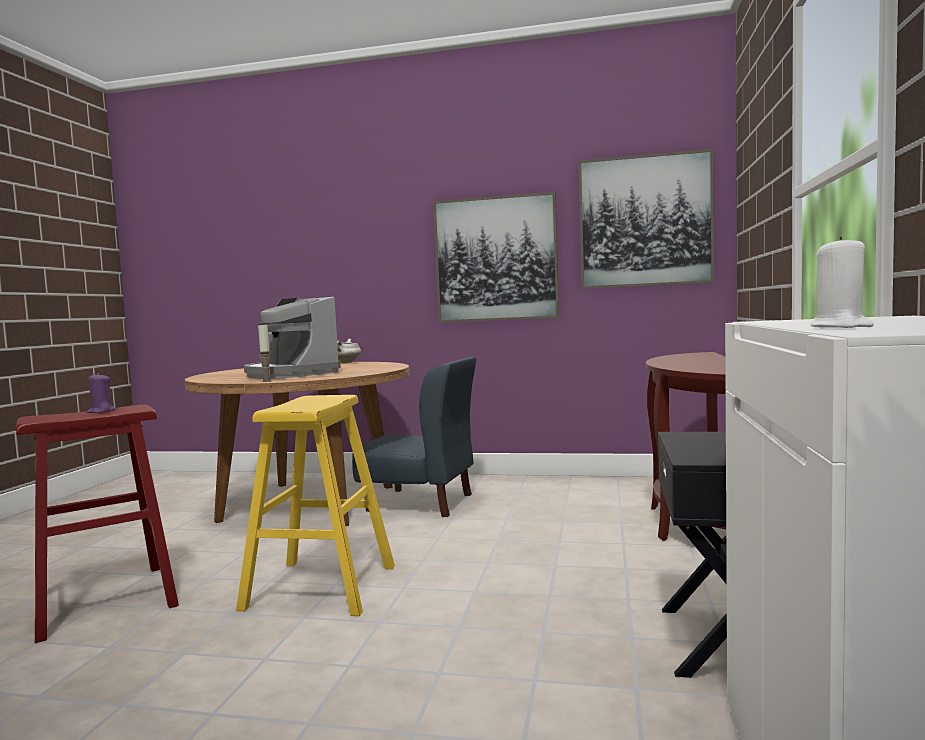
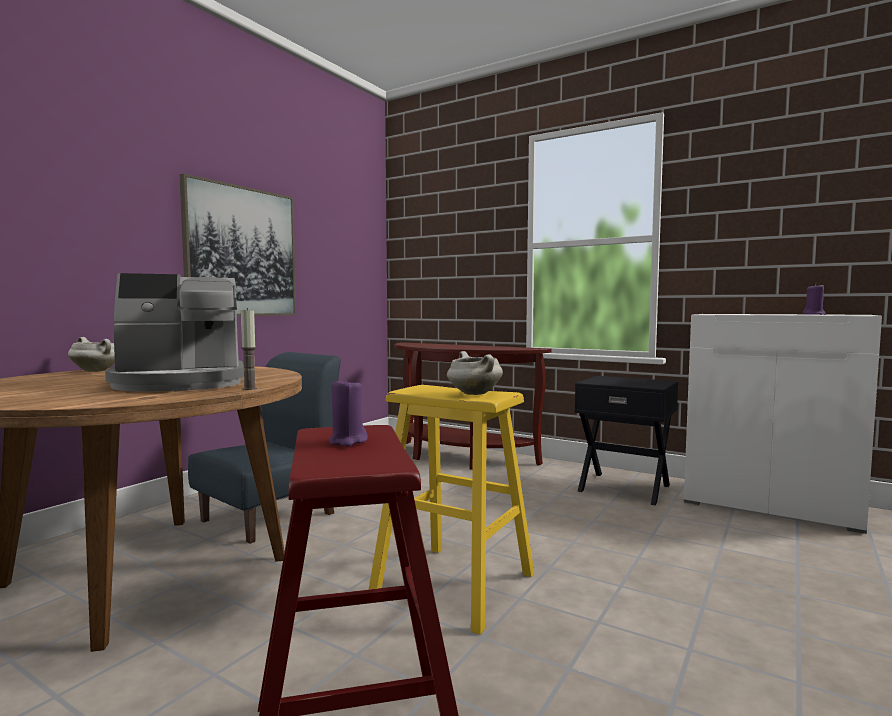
camera: 70 degrees left, 0 degrees up
picture [579,149,714,289] -> none
white candle [810,237,874,328] -> purple candle [803,284,826,315]
none -> white cooking pot [447,351,503,395]

